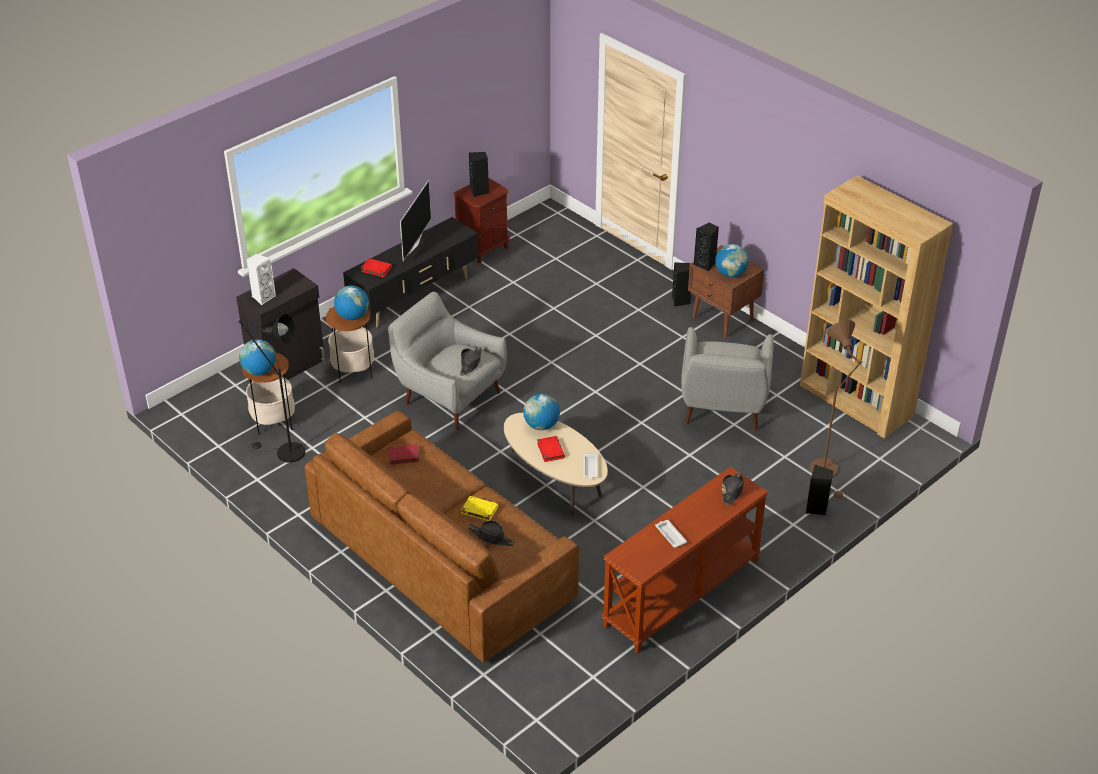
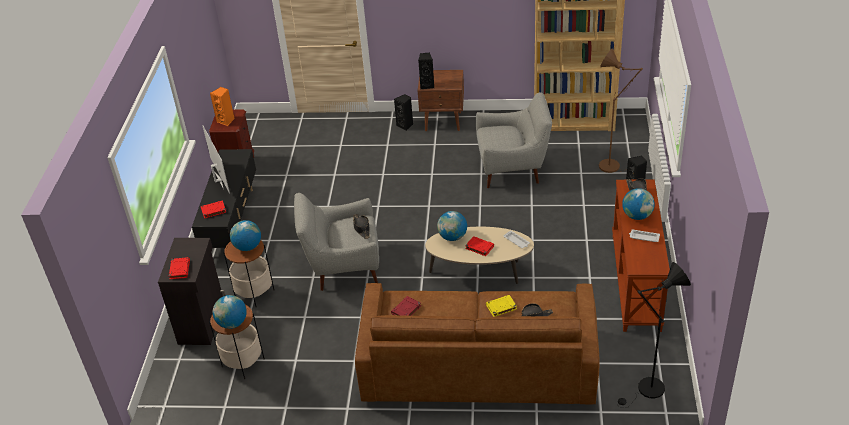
camera: 40 degrees left, 0 degrees up
black floor lamp [238,314,305,463] -> black floor lamp moved to [618,262,691,408]
white speaker [246,253,276,305] -> red book [169,257,190,279]
black speaker [469,152,489,197] -> orange speaker [210,87,235,126]
grey armchair [681,327,774,431] -> grey armchair turned 60 degrees counterclockwise [476,92,552,188]
globe [715,244,749,278] -> globe moved to [622,188,655,220]

